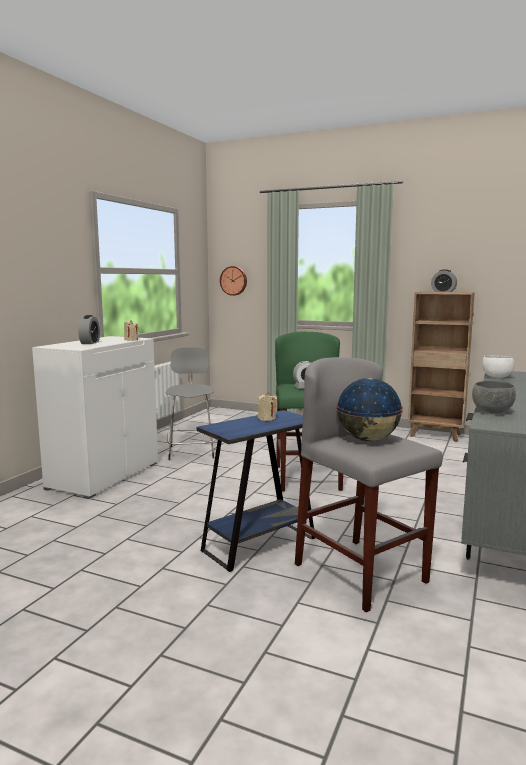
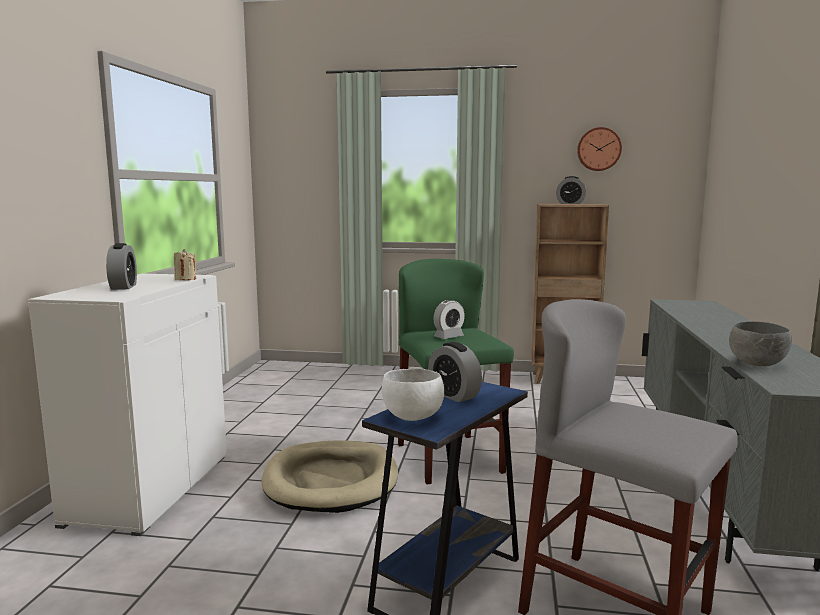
camera: 15 degrees left, 0 degrees up
grey stool [166,347,215,460] -> none
wall clock [220,266,247,296] -> wall clock moved to [577,127,622,171]
beige candle [258,392,277,421] -> alarm clock [428,342,482,402]
globe [336,378,403,441] -> none
white bowl [482,355,515,378] -> white bowl moved to [382,368,444,421]
none -> beige dog bed [262,441,398,513]

